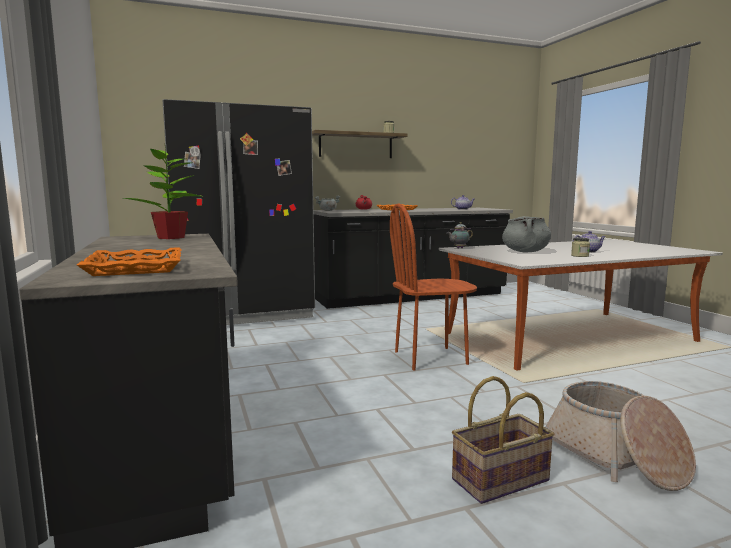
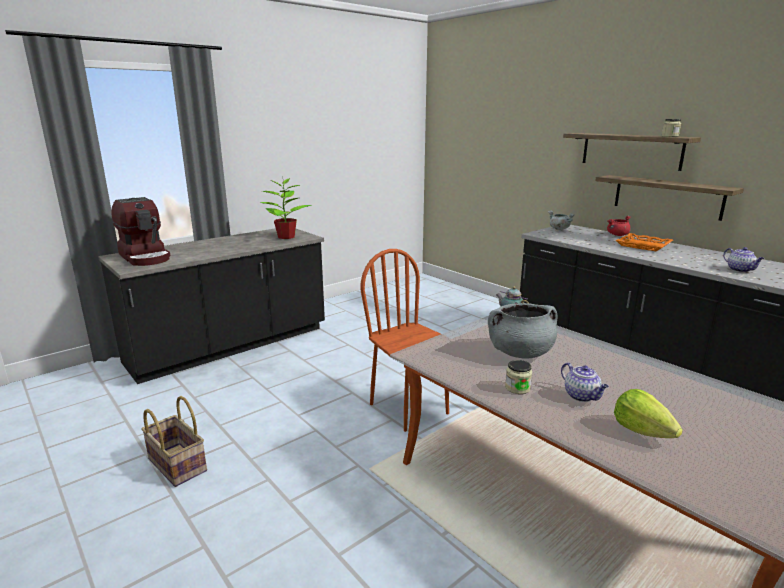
camera: 70 degrees right, 10 degrees up
orange tray [77,247,182,276] -> coffee machine [111,197,171,266]
black fridge [162,99,315,325] -> none
basket [545,381,696,491] -> none
none -> shelf [595,175,744,221]
none -> lettuce [614,389,683,438]

